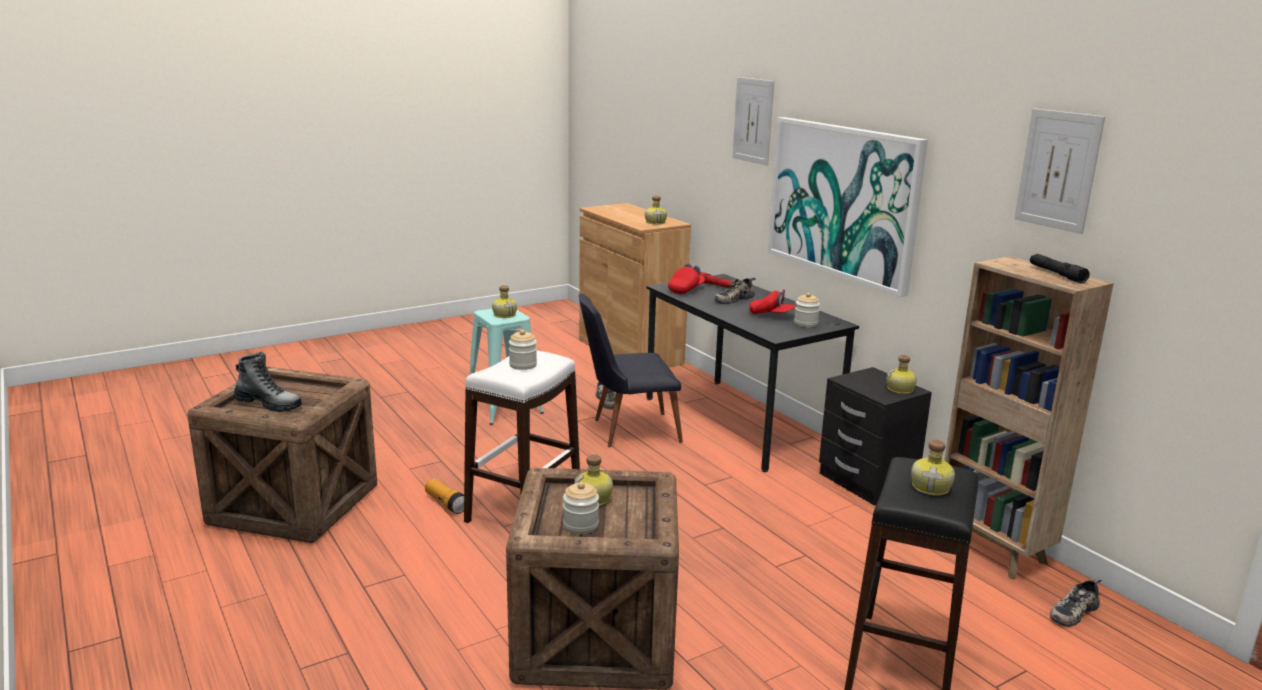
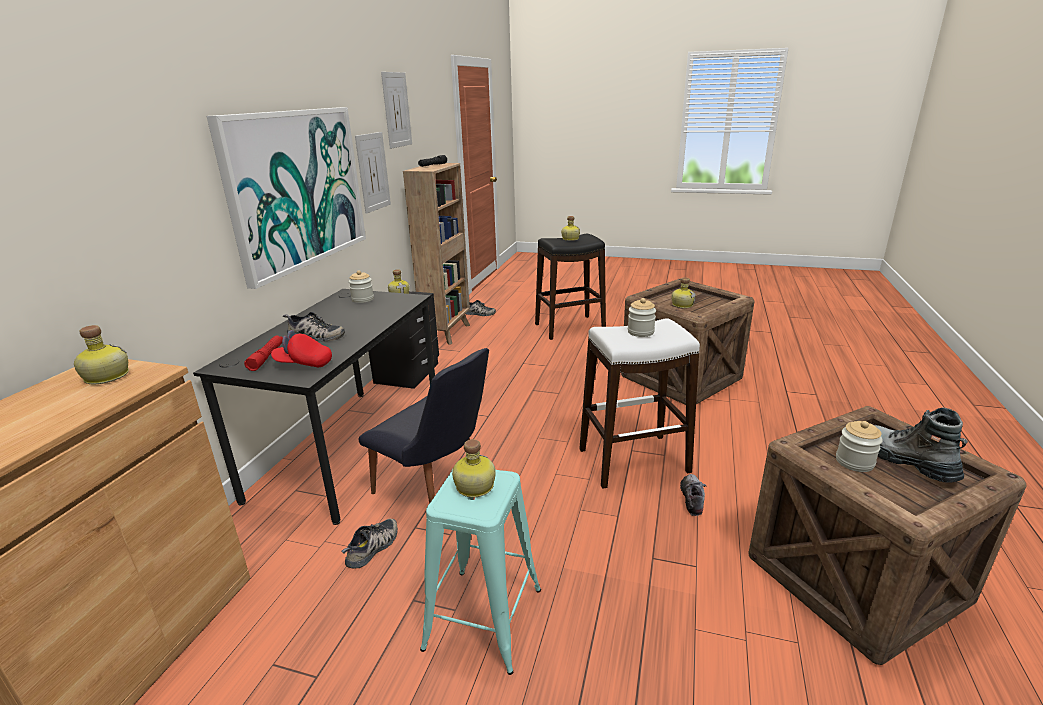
camera: 130 degrees left, 5 degrees up
flashlight [425,479,464,514] -> shoe [680,474,707,516]
jar [563,482,599,534] -> jar moved to [836,421,883,472]
picture [732,77,774,166] -> picture moved to [355,132,391,214]
red cap [749,289,796,314] -> none

